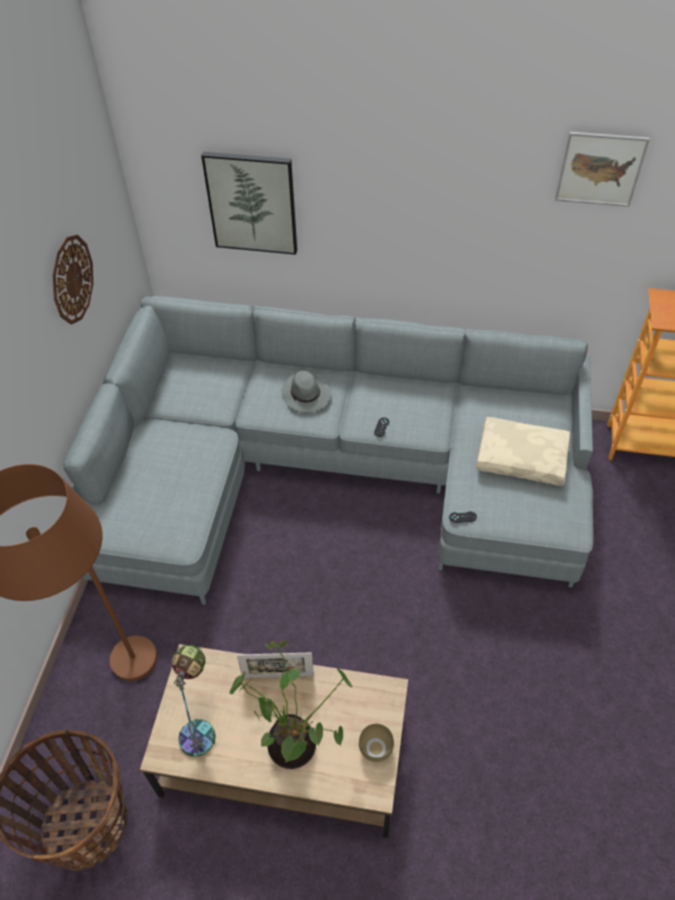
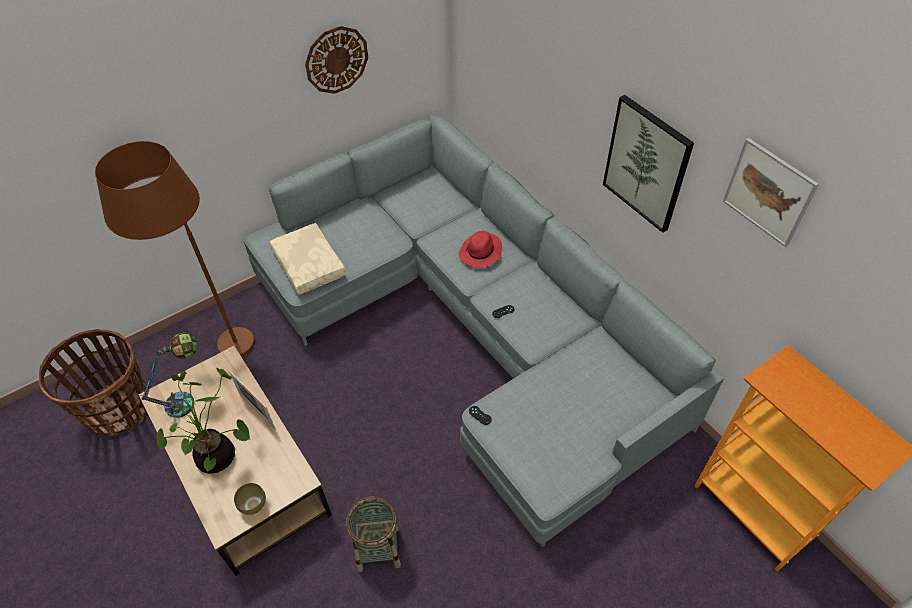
camera: 45 degrees right, 0 degrees up
picture [201,152,297,255] -> picture moved to [603,95,694,233]
grey hat [282,371,331,412] -> red hat [459,231,502,268]
beige pillow [476,417,570,486] -> beige pillow moved to [269,223,347,295]
none -> basket [346,497,401,572]

